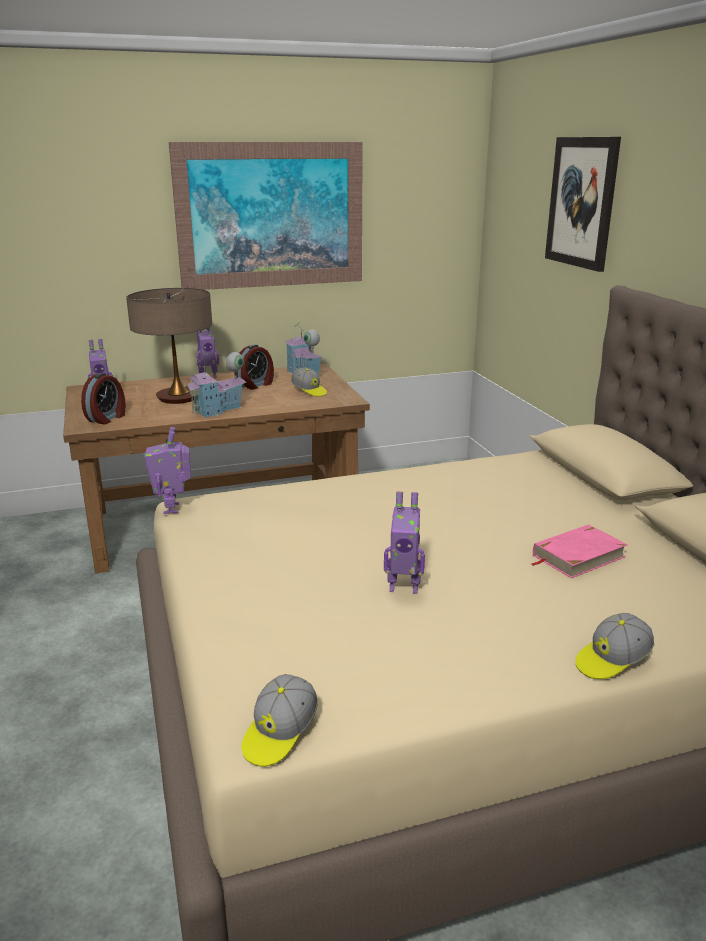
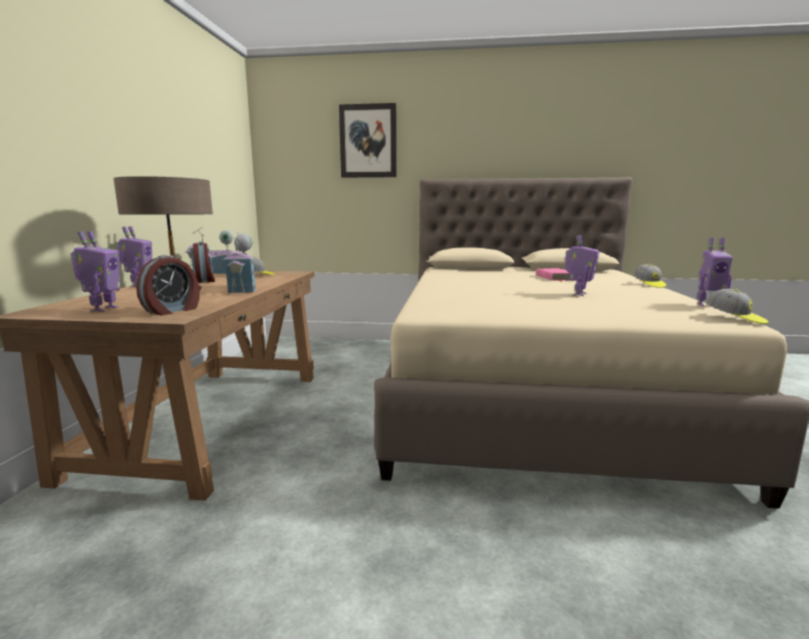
camera: 65 degrees left, 10 degrees down
alarm clock [81,373,126,424] -> alarm clock turned 75 degrees clockwise [136,255,200,315]
toy robot [145,427,191,514] -> toy robot moved to [697,238,733,306]
picture [169,142,363,290] -> none

